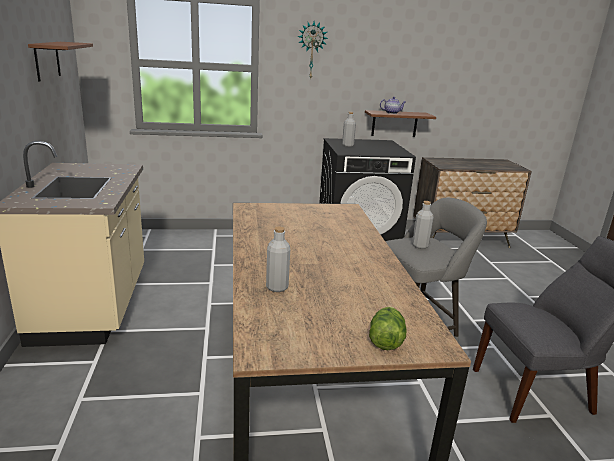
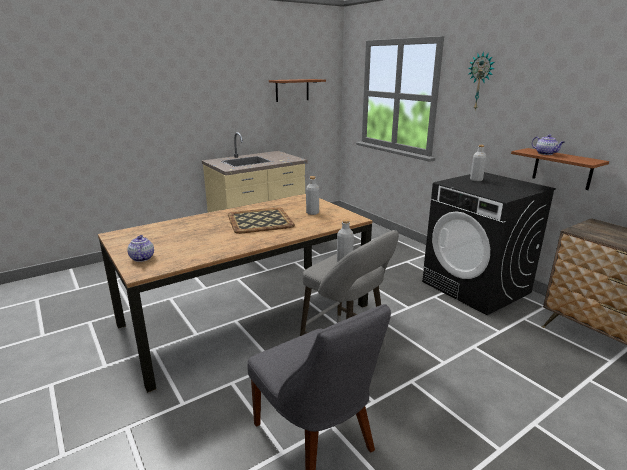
camera: 65 degrees right, 0 degrees up
grey bottle [266,226,290,292] -> grey bottle moved to [306,176,319,215]
lettuce [369,306,406,350] -> teapot [127,235,154,262]
none -> tray [228,207,295,234]

